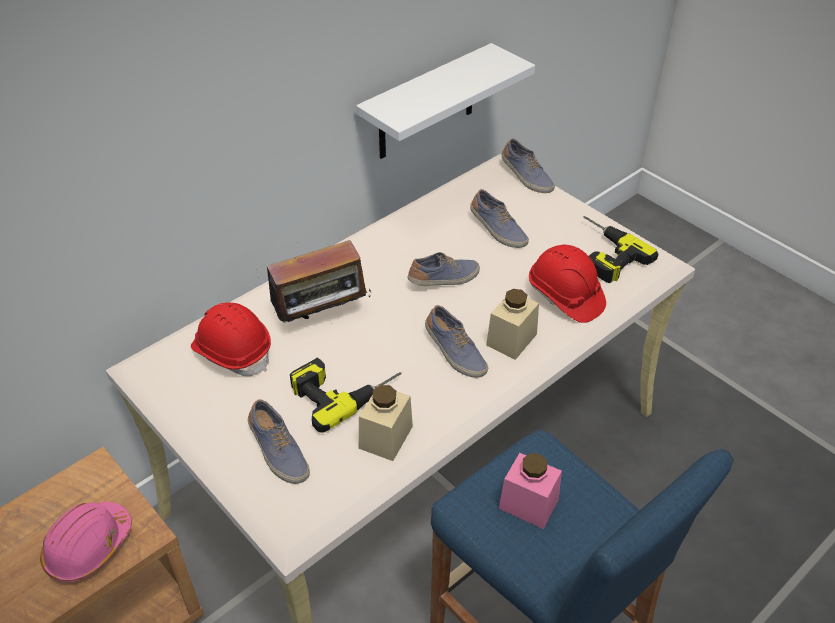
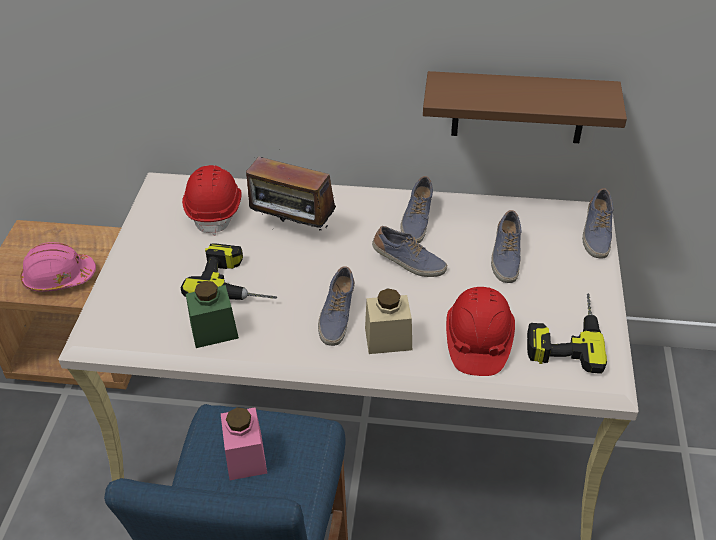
camera: 50 degrees right, 0 degrees up
shoe [248,399,310,484] -> shoe moved to [400,176,433,243]
white shelf [356,43,535,159] -> brown shelf [423,71,627,143]
beige jar [359,385,413,461] -> green jar [186,281,239,348]

